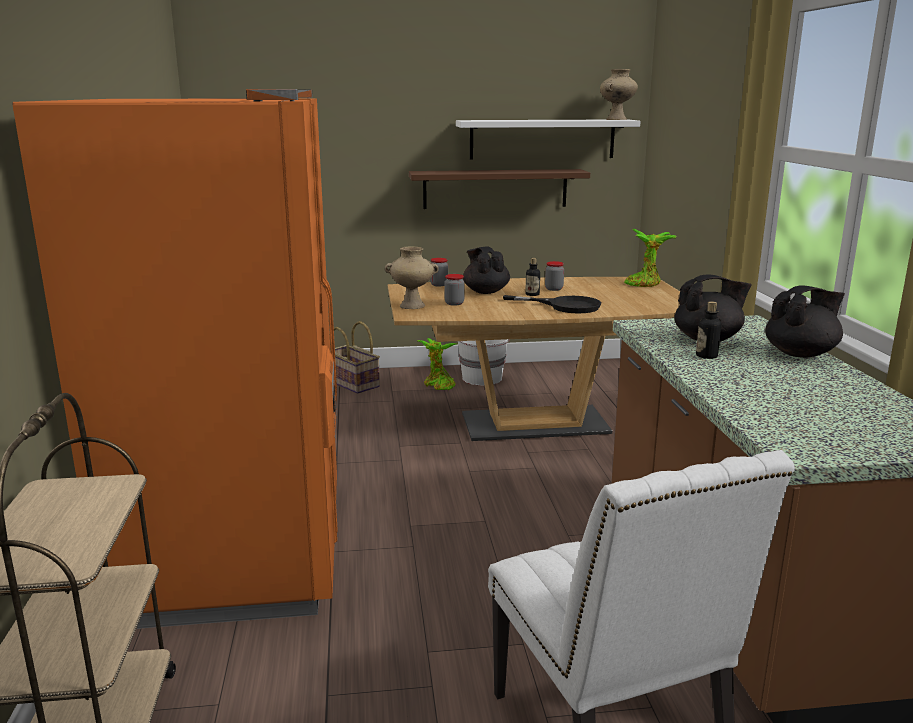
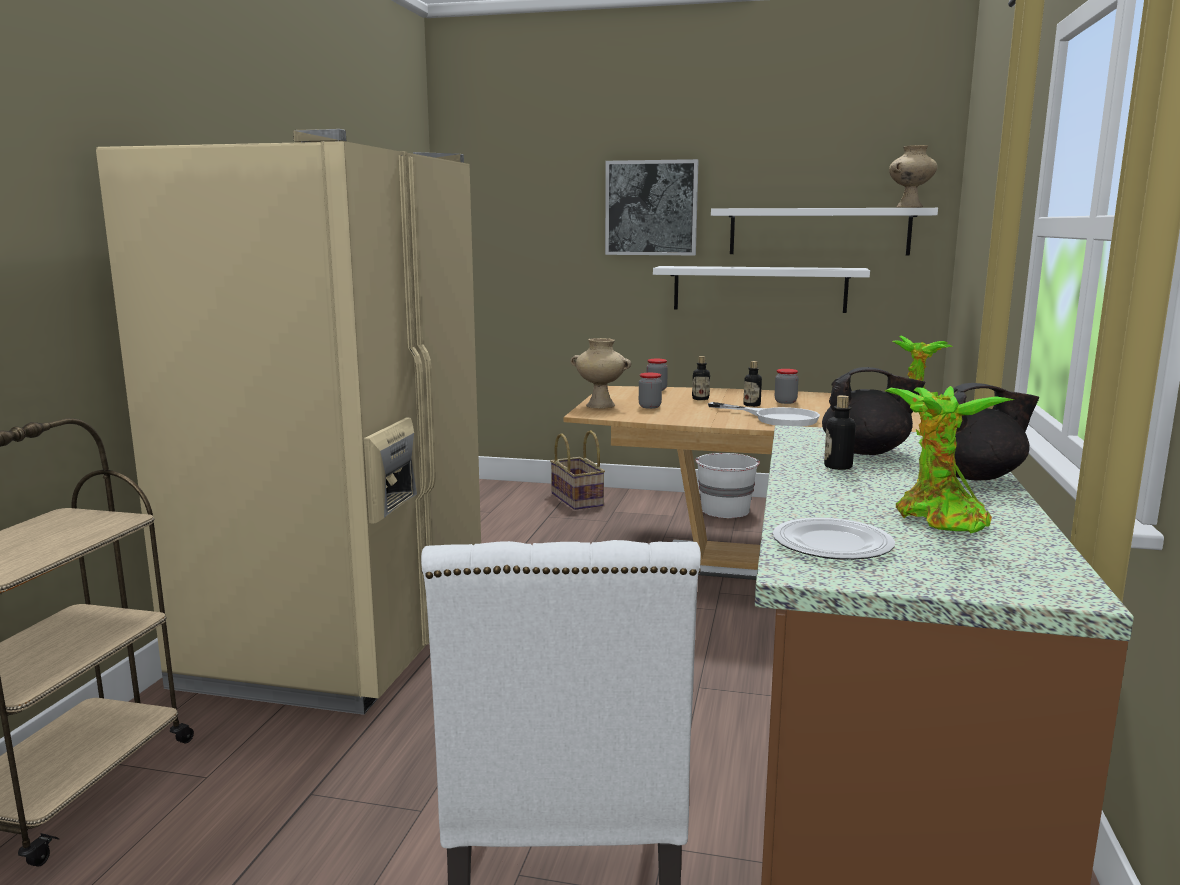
camera: 20 degrees right, 5 degrees down
orange fridge [13,89,338,629] -> beige fridge [96,129,481,715]
brown shelf [409,169,590,209] -> white shelf [653,266,870,313]
potted plant [418,338,457,390] -> potted plant moved to [885,386,1014,533]
black teapot [463,246,510,294] -> bottle [692,356,710,400]
black frying pan [503,295,601,313] -> white frying pan [708,402,820,427]
none -> picture [605,159,699,255]
none -> plate [772,517,895,560]

